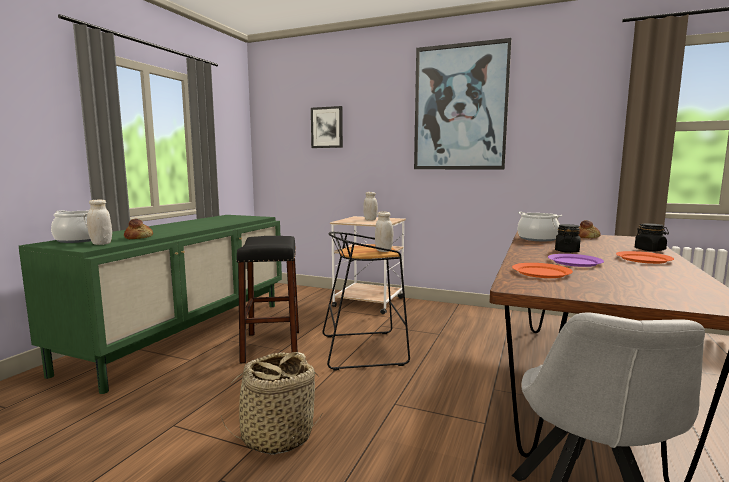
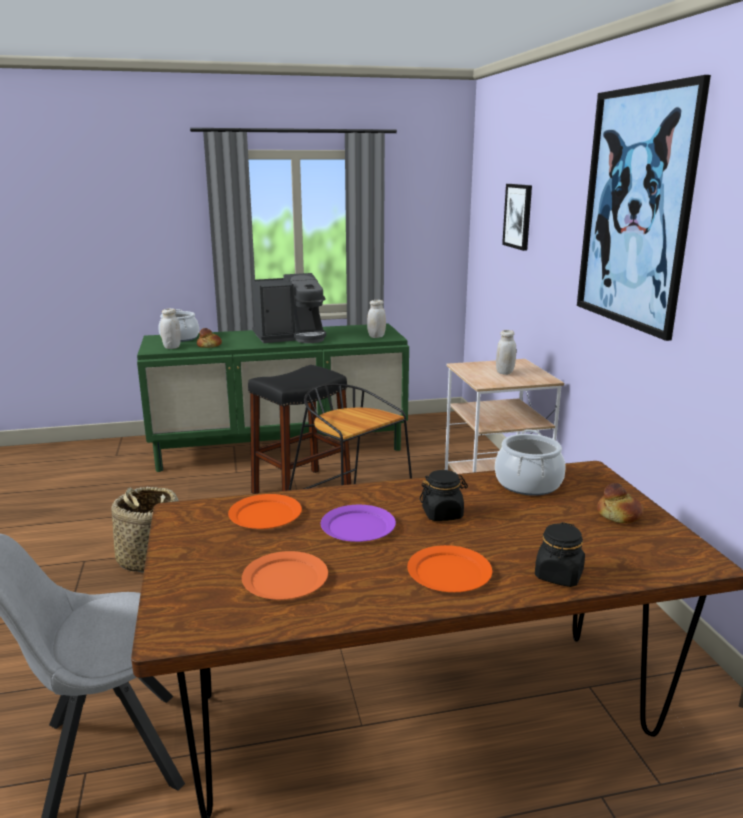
camera: 55 degrees right, 10 degrees up
white jar [375,211,393,252] -> white jar moved to [367,300,386,338]
none -> orange plate [242,551,328,600]
none -> coffee machine [252,273,326,343]

